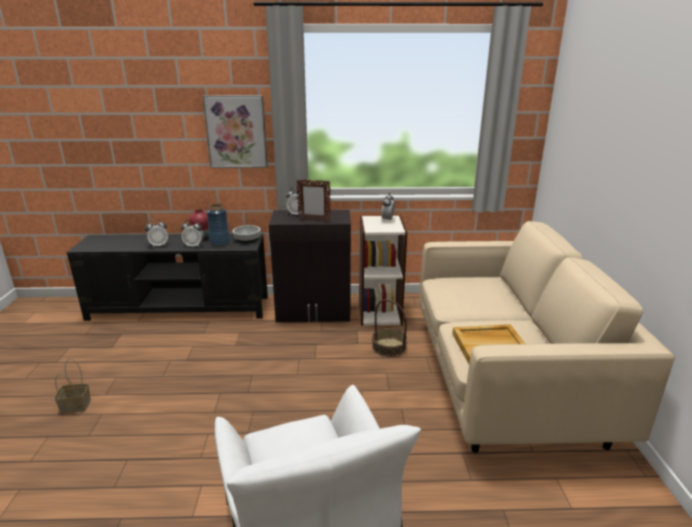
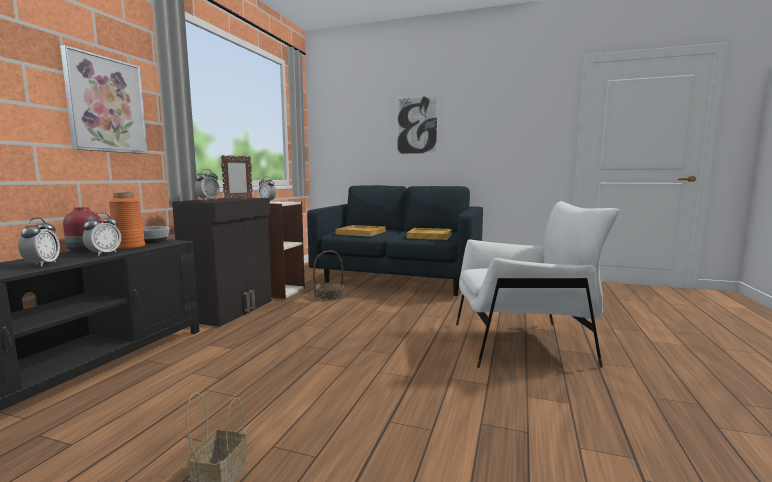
camera: 70 degrees left, 15 degrees down
blue vase [207,204,230,246] -> orange vase [109,192,145,250]
beige sofa [419,221,675,453] -> blue sofa [307,185,483,296]
none -> beige tray [336,225,385,237]
none -> picture [396,94,439,155]

